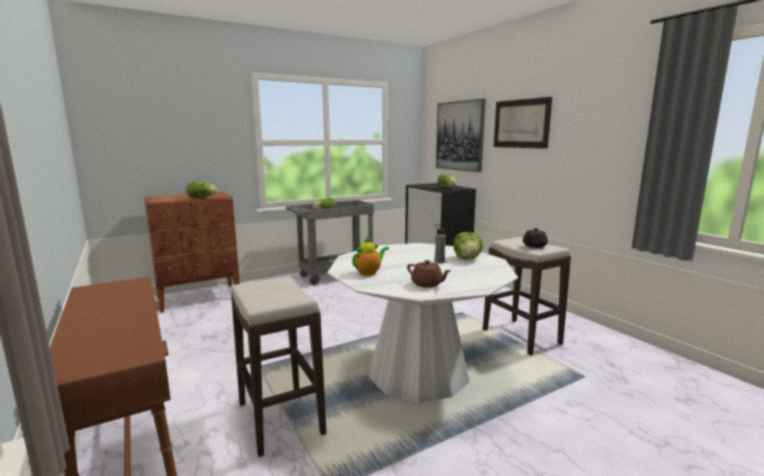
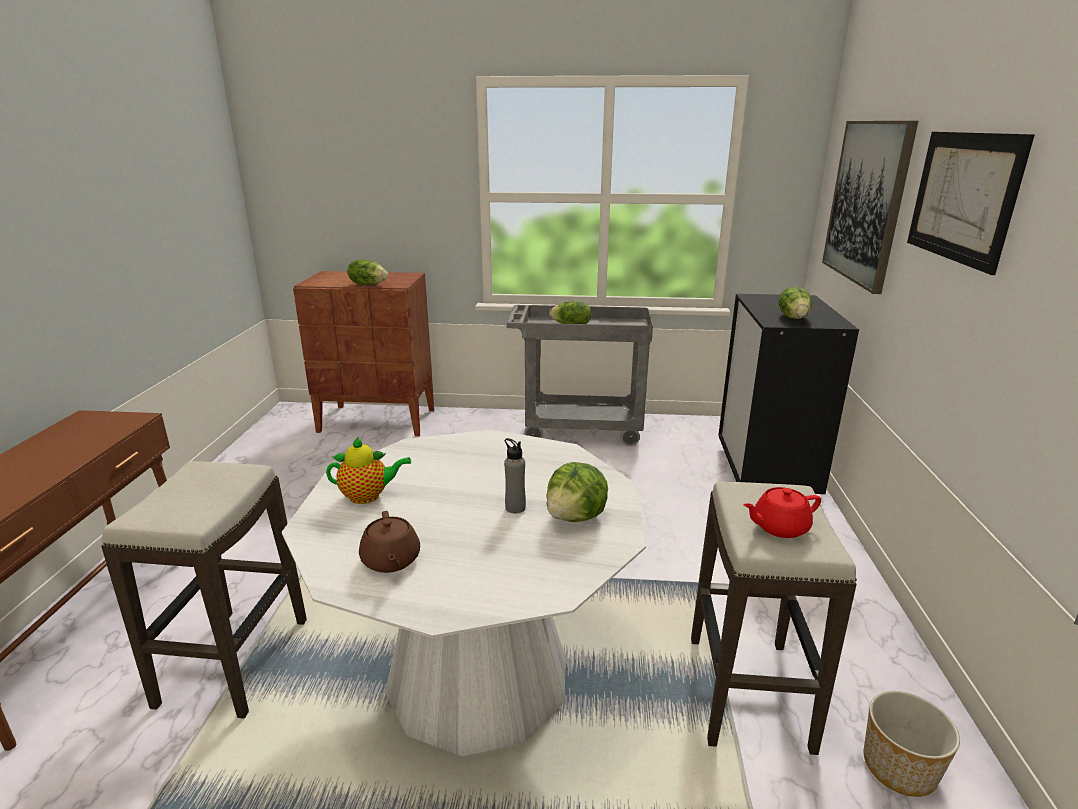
camera: 35 degrees right, 10 degrees up
black teapot [523,228,548,248] -> red teapot [743,487,821,538]
none -> planter [864,691,960,797]

